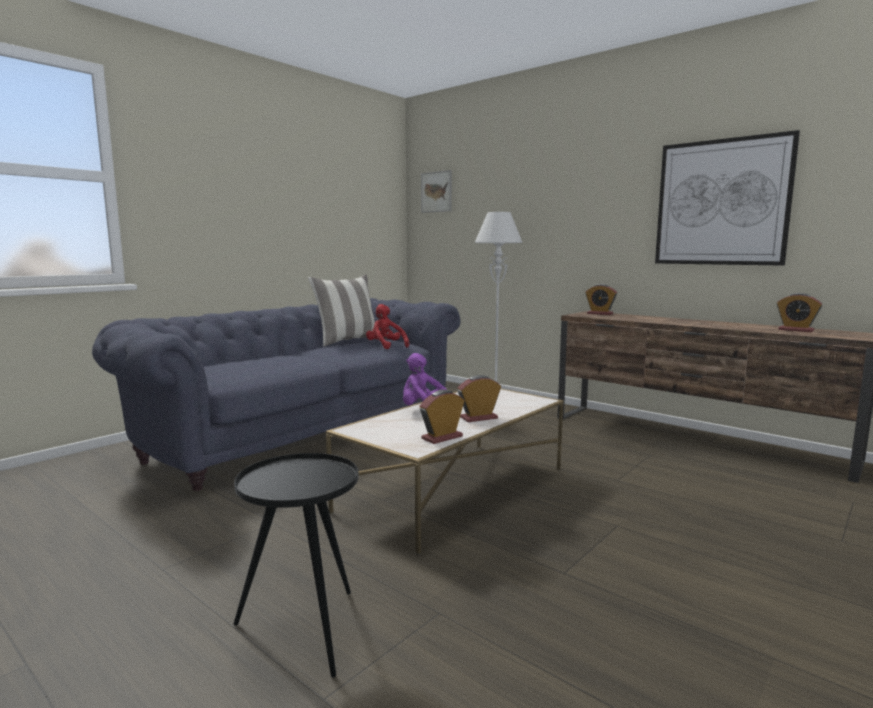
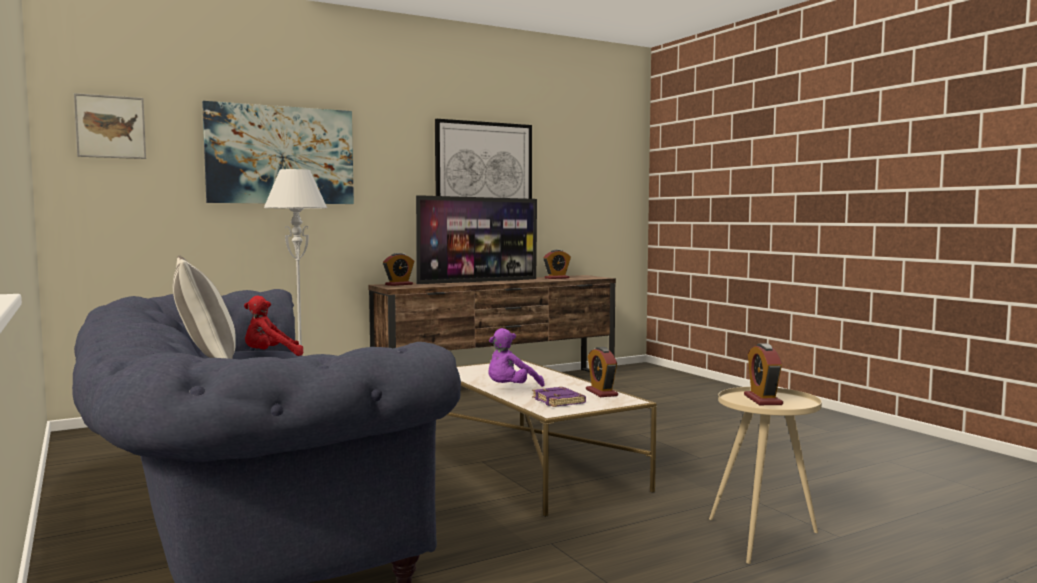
camera: 70 degrees left, 5 degrees down
black side table [233,453,359,678] -> beige side table [709,387,822,564]
alarm clock [457,375,501,422] -> alarm clock moved to [744,344,783,405]
none -> picture [202,101,354,204]
none -> television [416,195,537,284]
none -> purple book [532,387,586,407]

